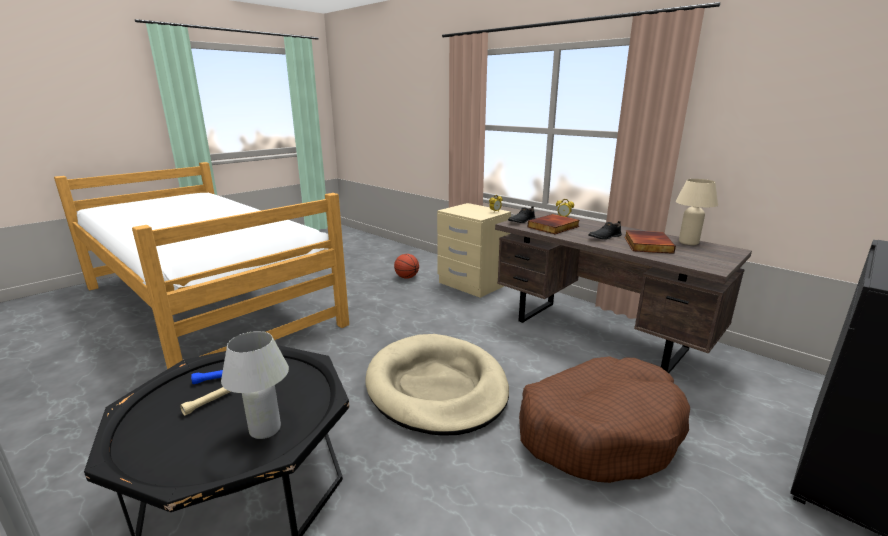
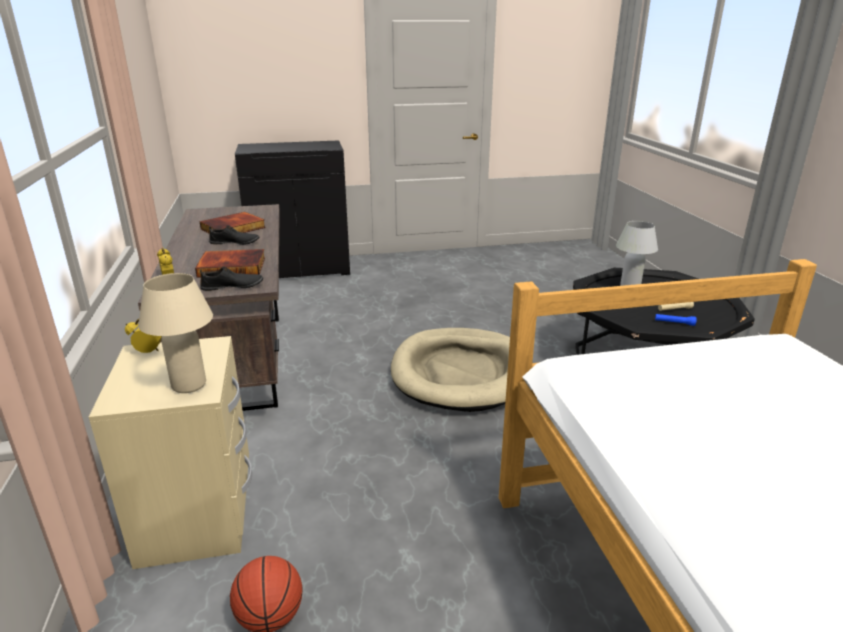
camera: 145 degrees left, 5 degrees up
brown dog bed [519,356,690,483] -> none
beige table lamp [676,179,718,245] -> beige table lamp moved to [138,273,213,393]

